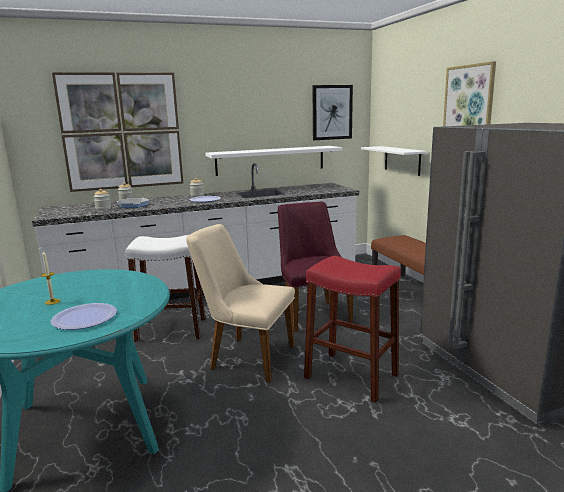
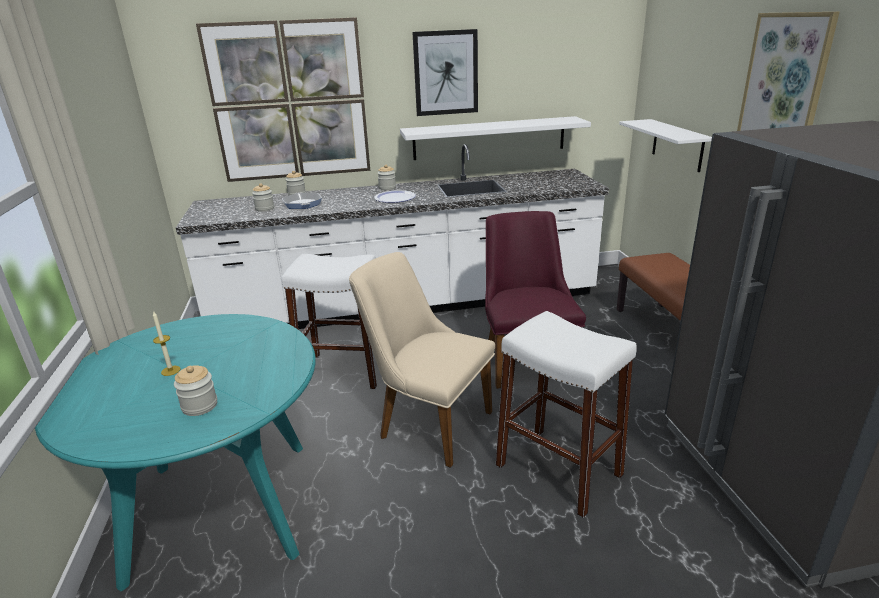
camera: 10 degrees right, 10 degrees up
plate [51,303,117,330] -> jar [174,365,217,416]
red stool [304,256,401,403] -> white stool [496,311,637,518]
picture [312,85,353,140] -> picture moved to [412,29,478,116]

